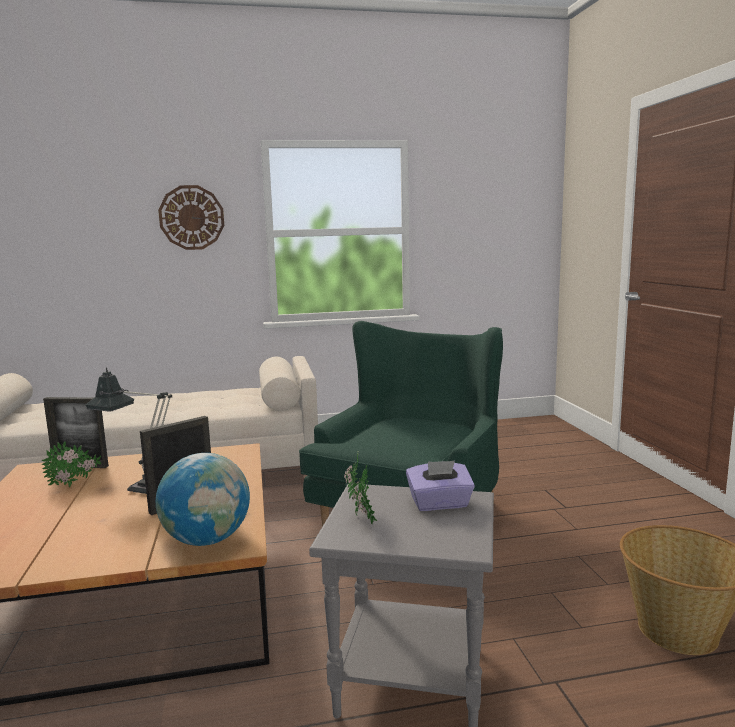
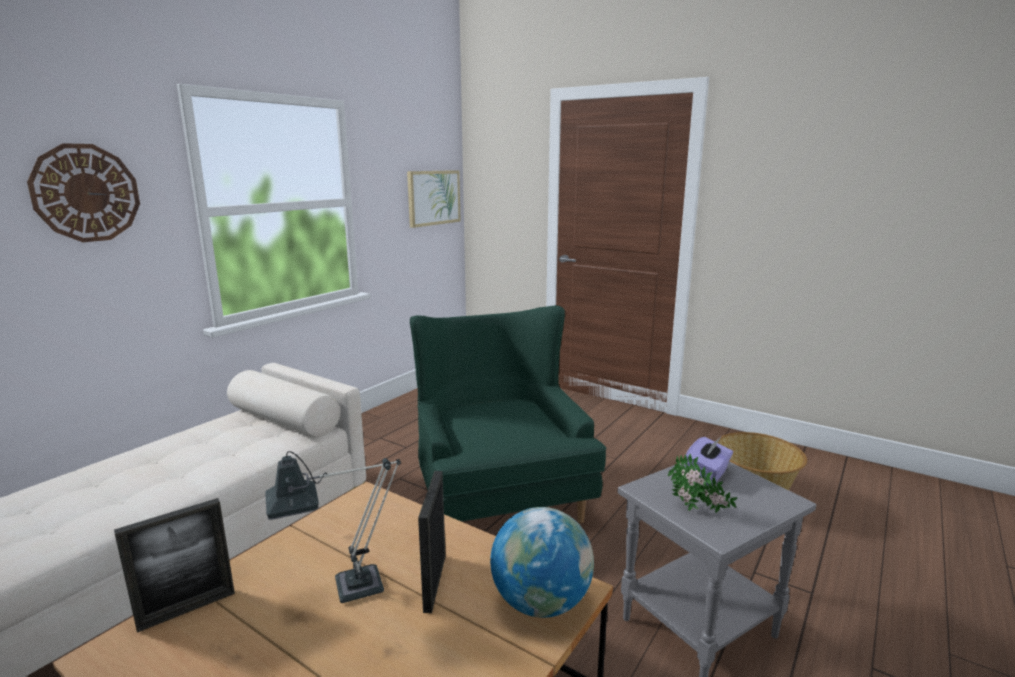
camera: 45 degrees left, 5 degrees up
potted plant [42,441,101,487] -> none
none -> picture [407,170,461,228]

